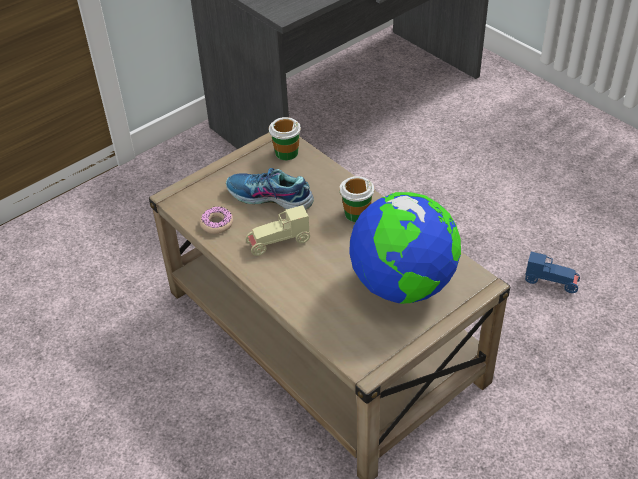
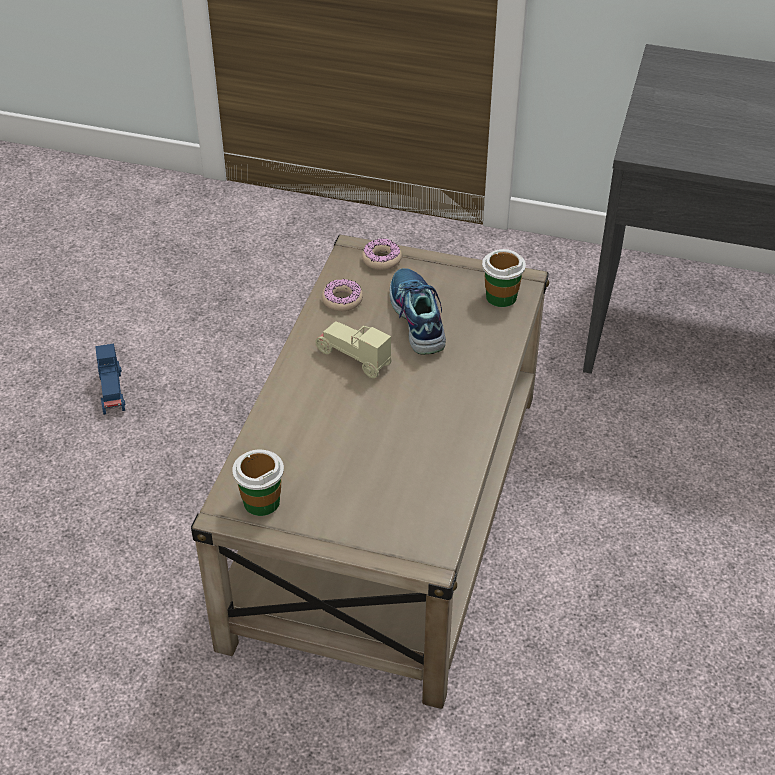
camera: 55 degrees right, 0 degrees up
cup [339,176,374,222] -> cup moved to [232,449,284,516]
globe [350,192,461,304] -> none
blue toy car [525,252,580,293] -> blue toy car moved to [95,344,125,414]
none -> donut [362,238,402,270]

